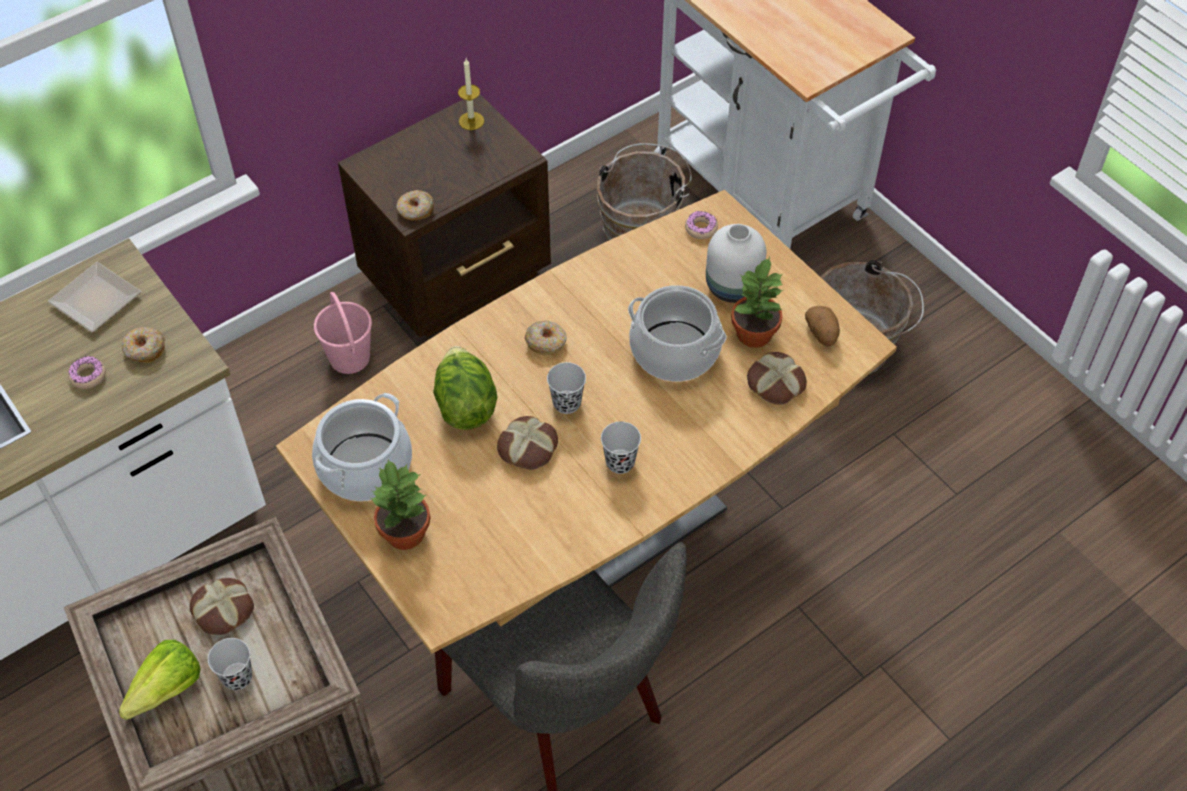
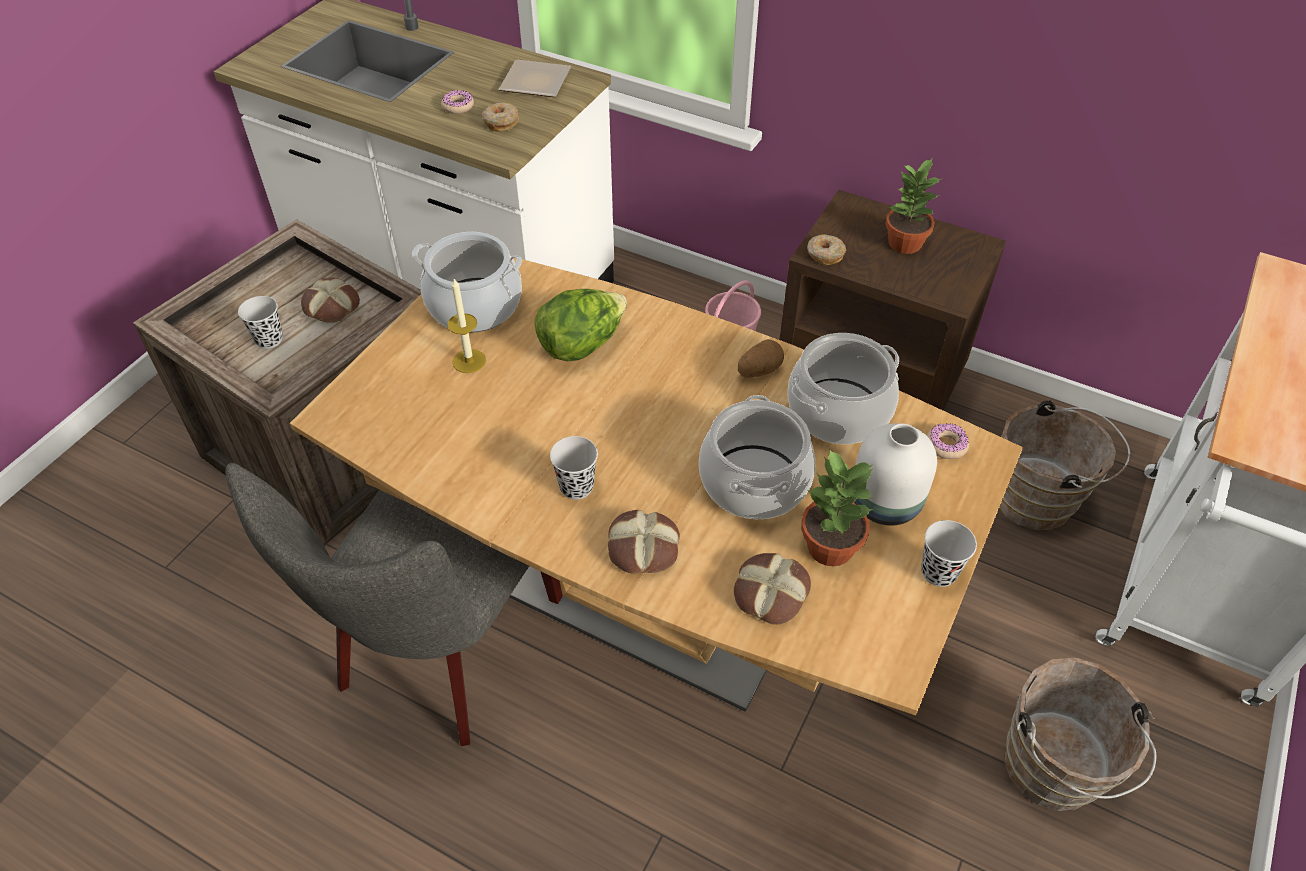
camera: 65 degrees right, 5 degrees down
lettuce [119,640,201,720] -> none
potted plant [371,459,431,550] -> potted plant moved to [886,158,941,254]
candle [458,59,484,130] -> candle moved to [448,279,486,373]
bread [497,416,558,470] -> bread moved to [608,510,680,574]
donut [525,321,567,355] -> none
black cup [547,362,586,414] -> black cup moved to [921,520,977,587]
potato [805,306,840,346] -> potato moved to [738,339,784,378]
none -> cooking pot [787,333,899,444]

